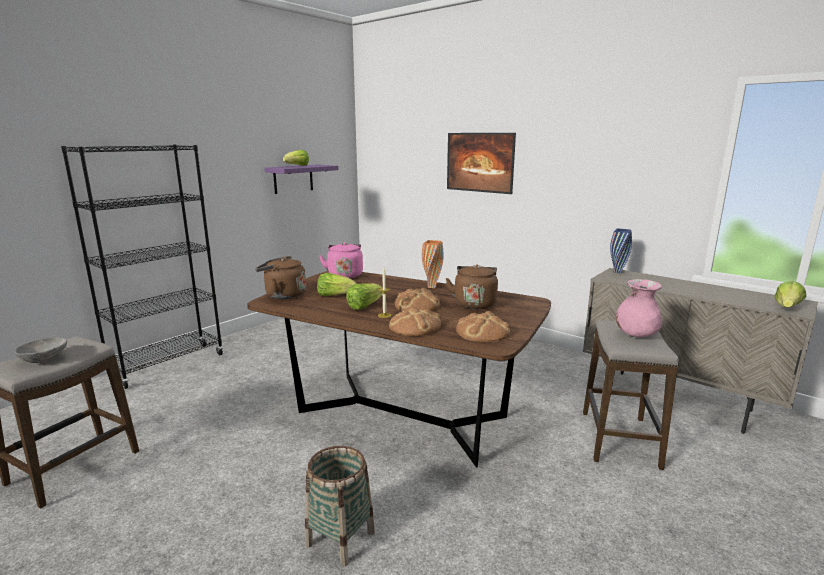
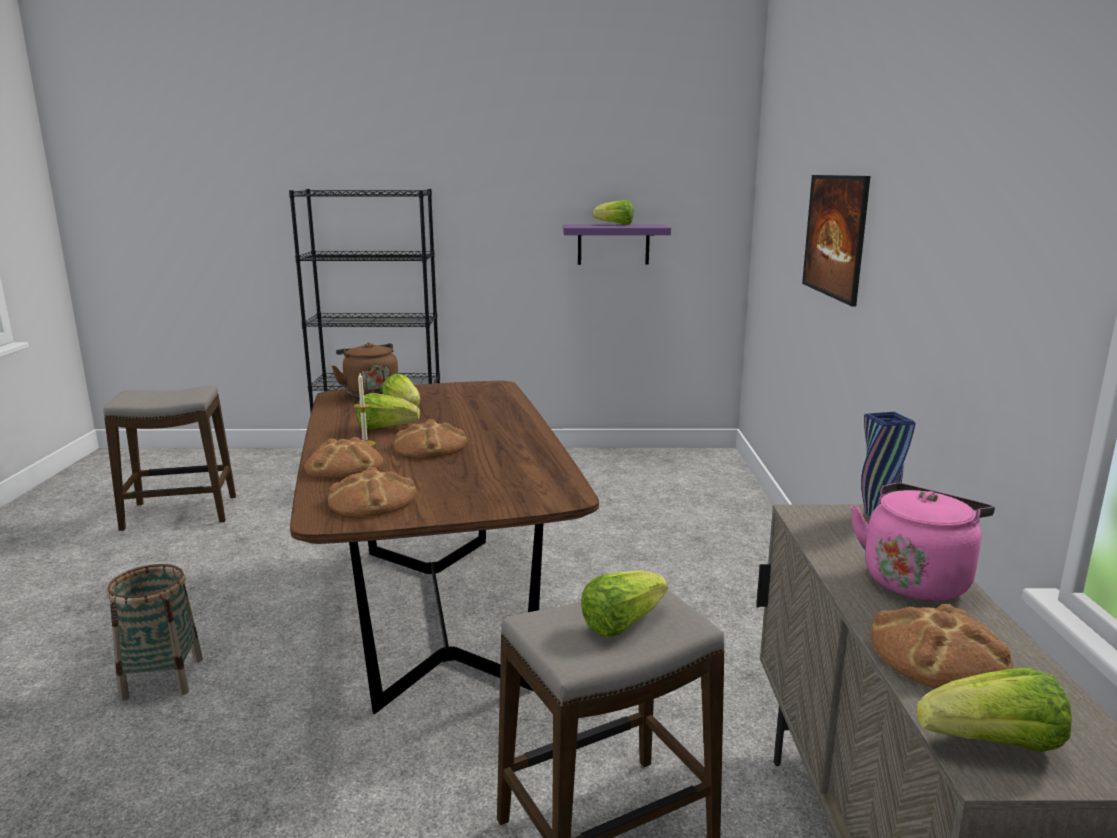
camera: 50 degrees right, 0 degrees up
grey bowl [14,337,67,363] -> none
pink kettle [319,242,363,278] -> pink kettle moved to [851,483,995,601]
orange vase [422,240,443,288] -> none
brown kettle [446,265,498,309] -> none
pink vase [615,279,662,337] -> lettuce [581,570,668,637]
none -> bread [871,604,1013,689]

